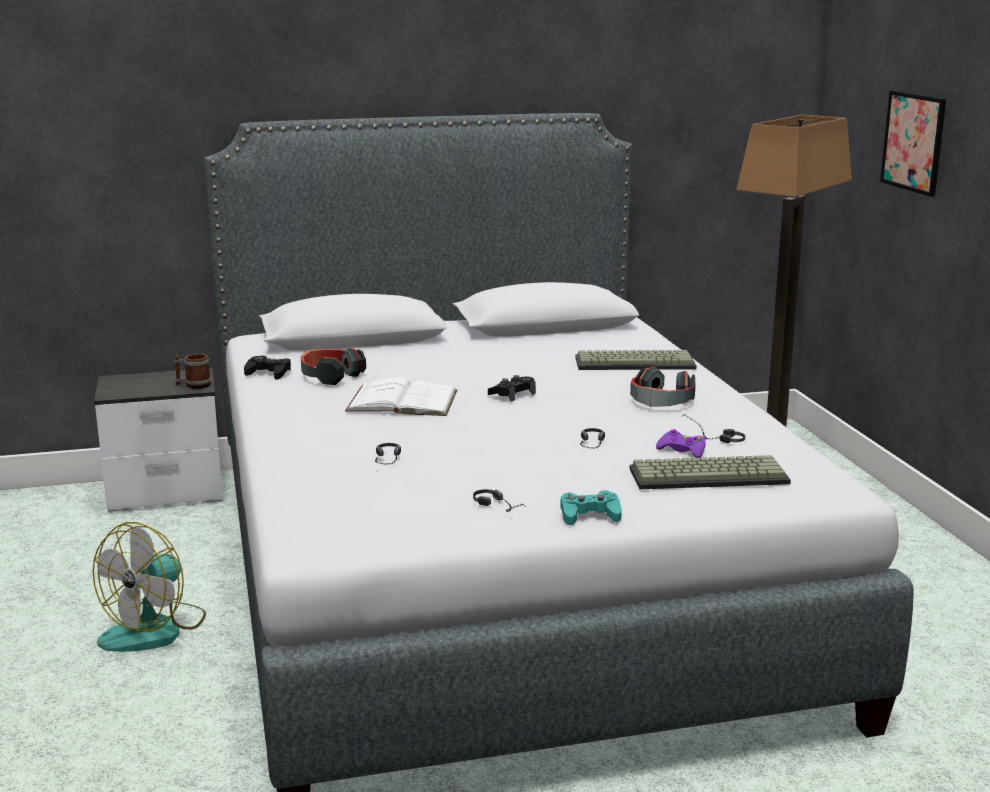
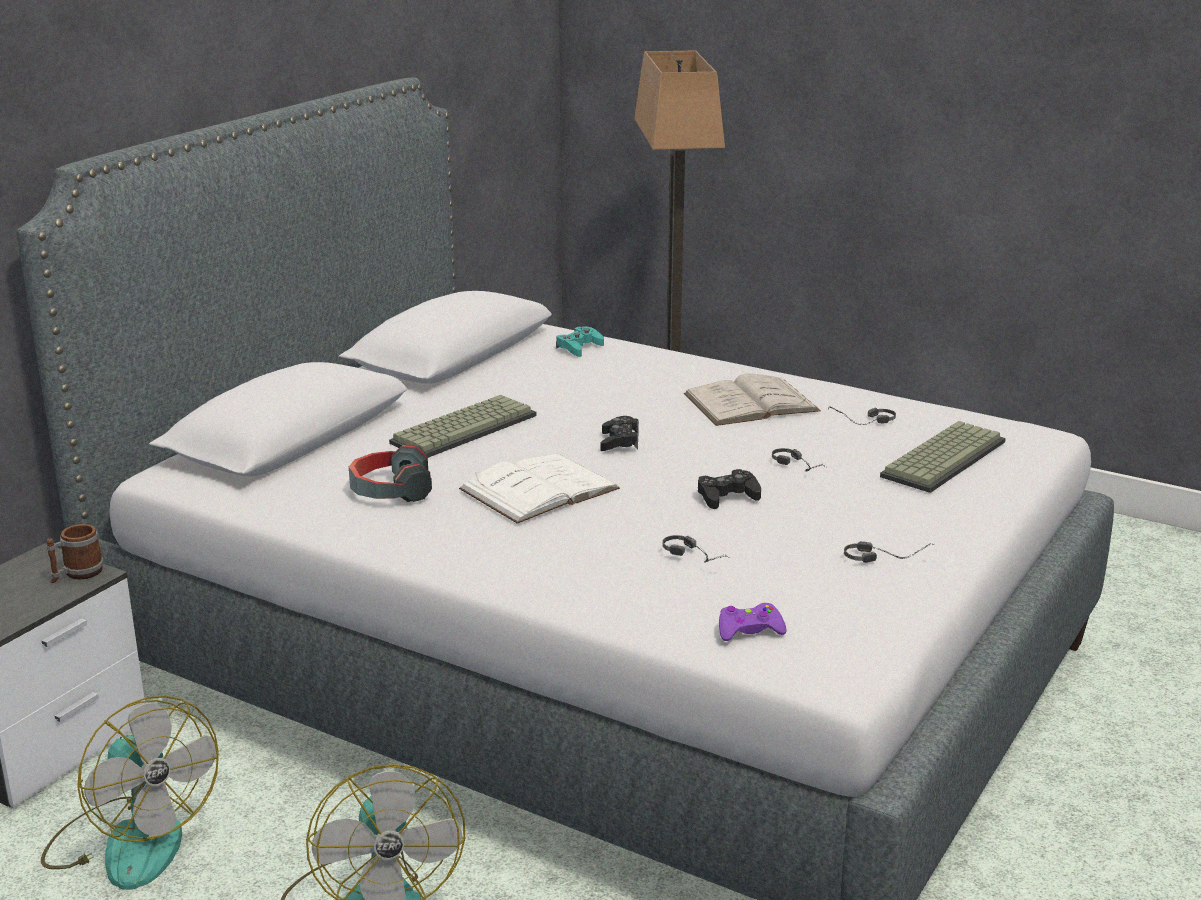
camera: 45 degrees left, 5 degrees up
black game controller [244,356,291,380] -> black game controller moved to [698,469,761,509]
turquoise game controller [560,490,622,525] -> turquoise game controller moved to [556,326,604,357]
keyboard [575,350,697,370] -> keyboard moved to [389,395,537,458]
headphones [630,366,695,407] -> white book [684,373,821,426]
purple game controller [656,429,706,458] -> purple game controller moved to [719,603,787,641]
picture [880,91,946,197] -> none
none -> fan [41,696,219,890]

